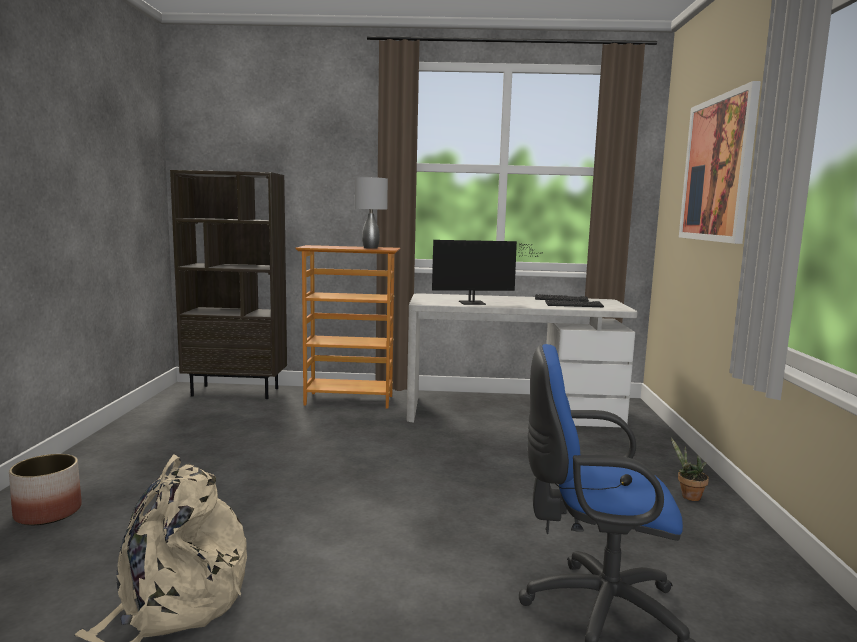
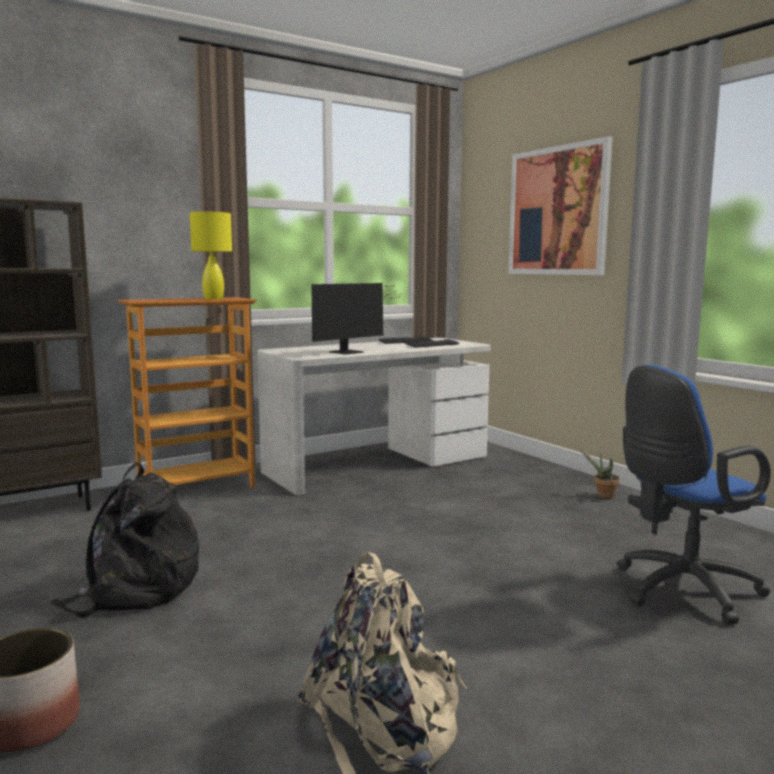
camera: 35 degrees left, 0 degrees up
grey table lamp [355,177,388,249] -> yellow table lamp [190,212,232,299]
none -> black backpack [50,462,199,618]

